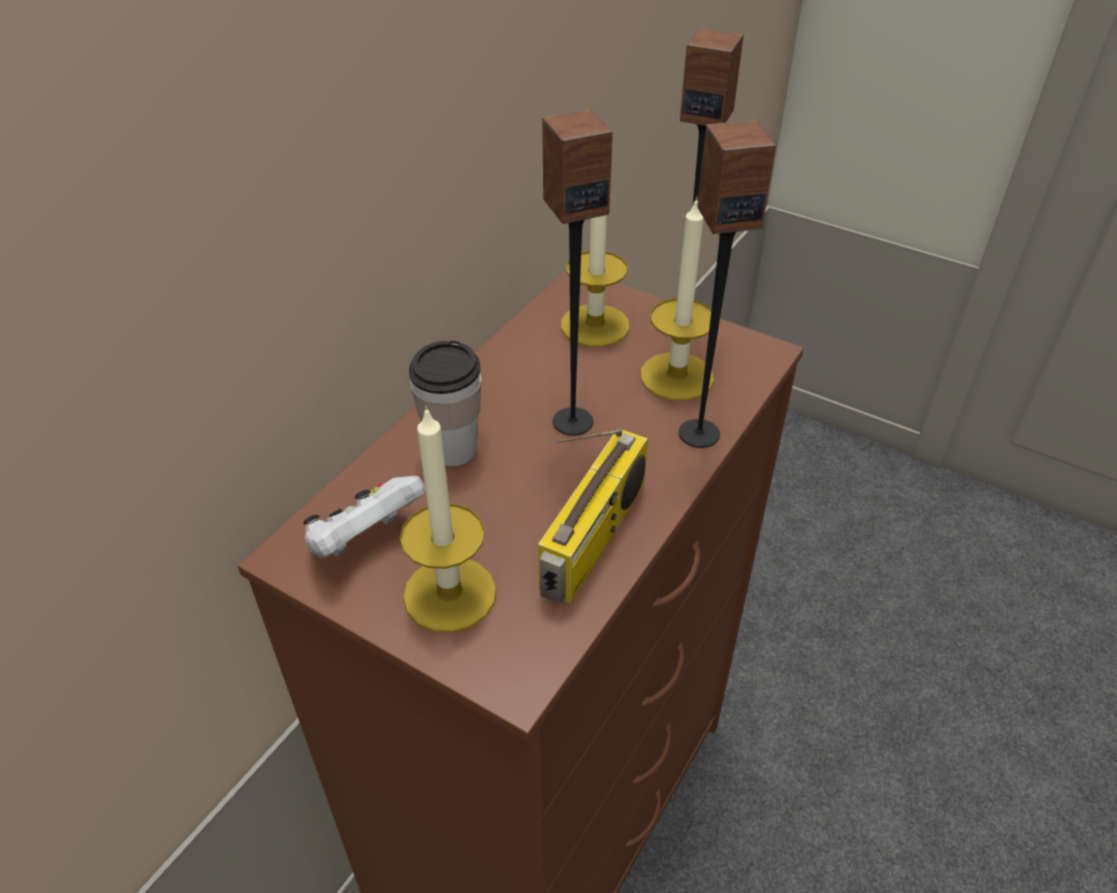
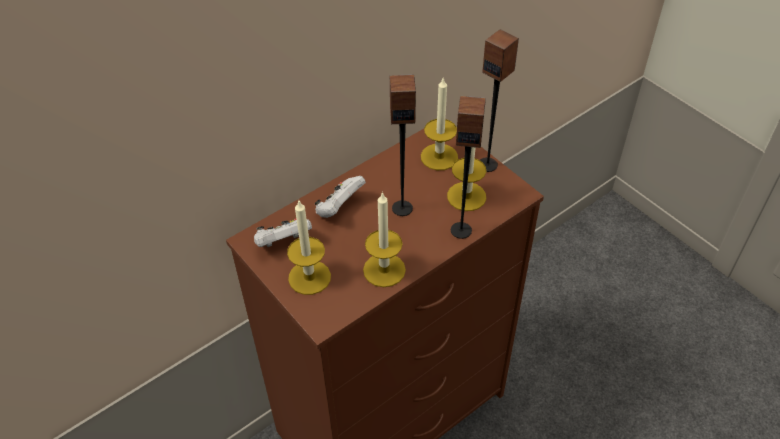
camera: 20 degrees right, 5 degrees up
cup [409,341,481,466] -> white game controller [315,176,366,218]
radio [538,428,648,604] -> candle [363,192,406,287]

